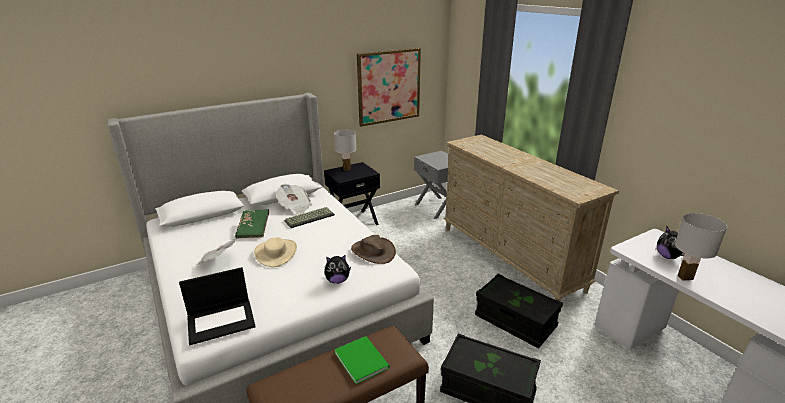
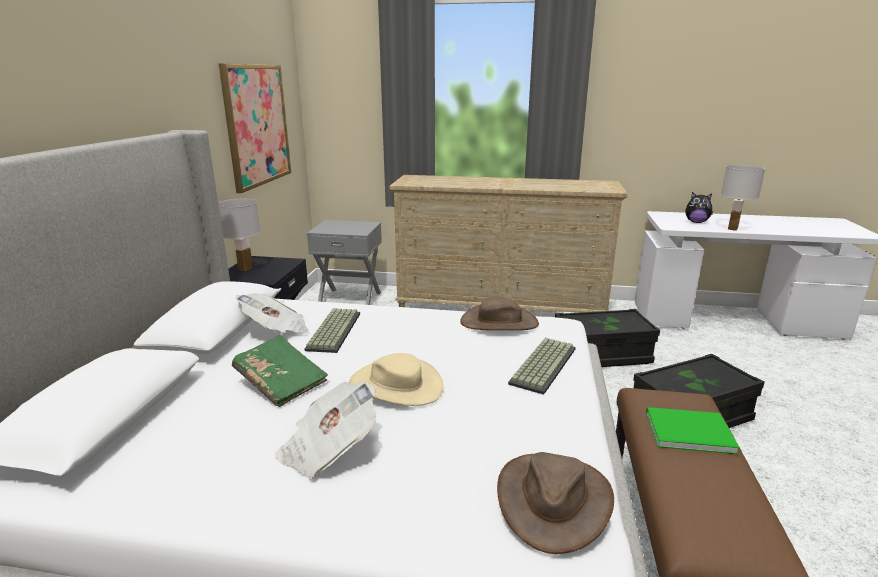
camera: 50 degrees left, 5 degrees down
laptop [179,267,256,345] -> brown hat [497,452,614,554]
plush toy [324,255,351,284] -> keyboard [508,338,576,395]

